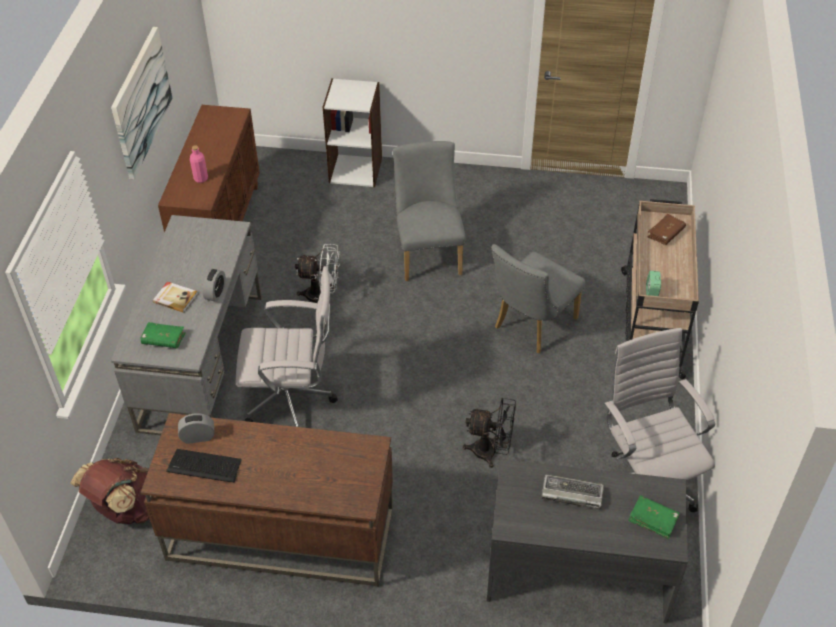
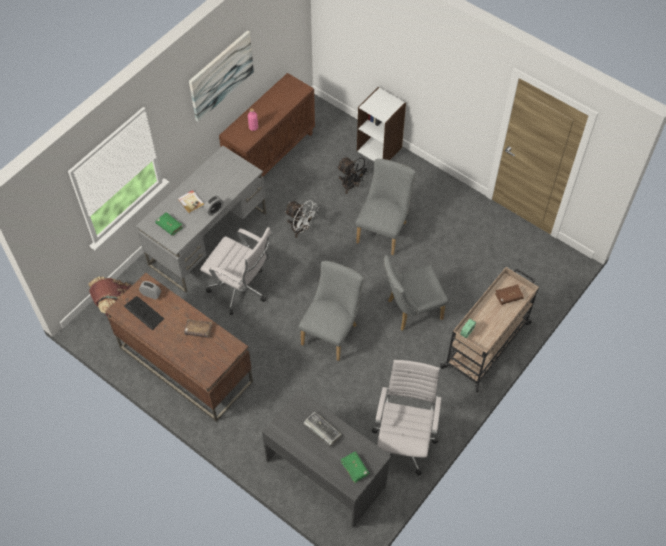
camera: 30 degrees right, 10 degrees up
black fan [463,398,516,468] -> black fan moved to [337,157,370,194]
none -> brown book [184,319,213,338]
none -> grey chair [299,261,364,361]

